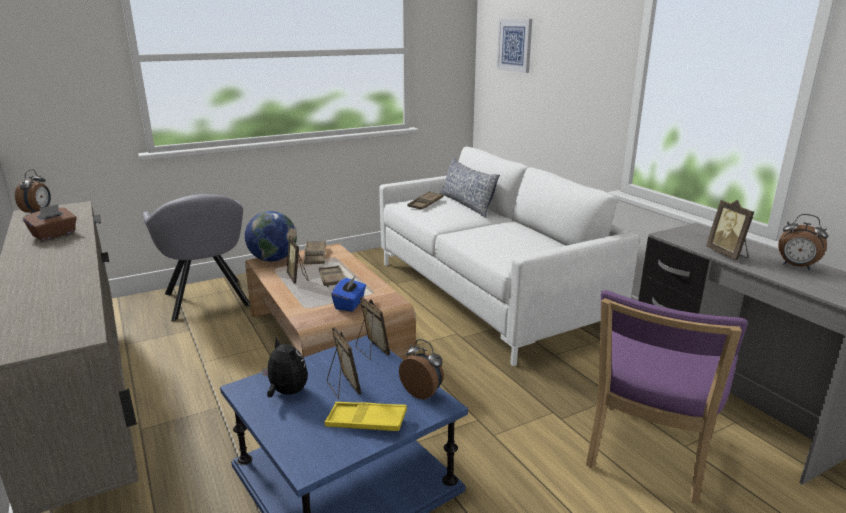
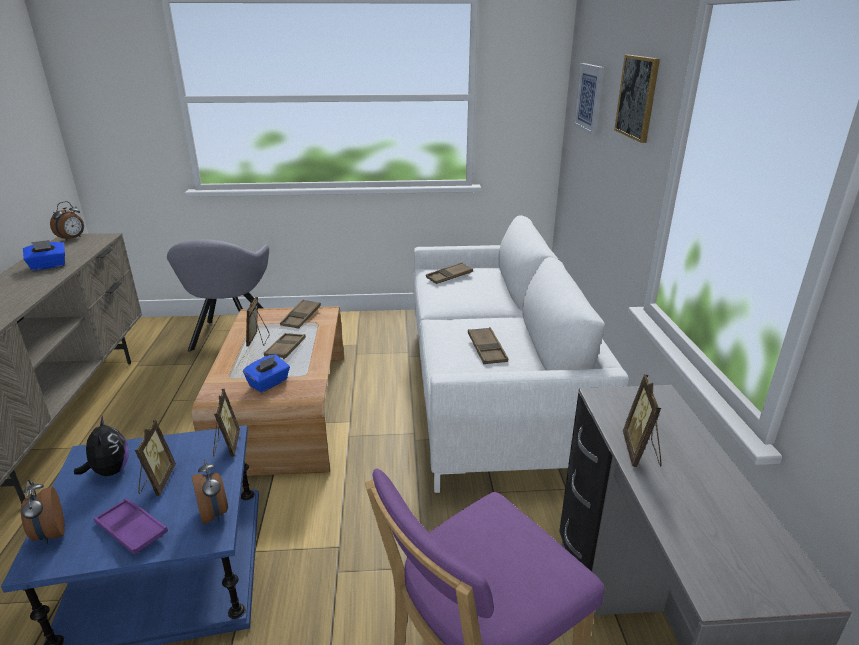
camera: 25 degrees right, 5 degrees up
brown tissue box [23,204,77,240] -> blue tissue box [23,240,65,271]
globe [245,211,297,262] -> none
yellow tray [324,402,407,431] -> purple tray [94,498,168,555]
pillow [440,157,500,217] -> none
alarm clock [778,214,828,270] -> alarm clock moved to [21,479,65,544]
none -> brown tray [468,327,508,364]
none -> picture [614,55,660,143]

